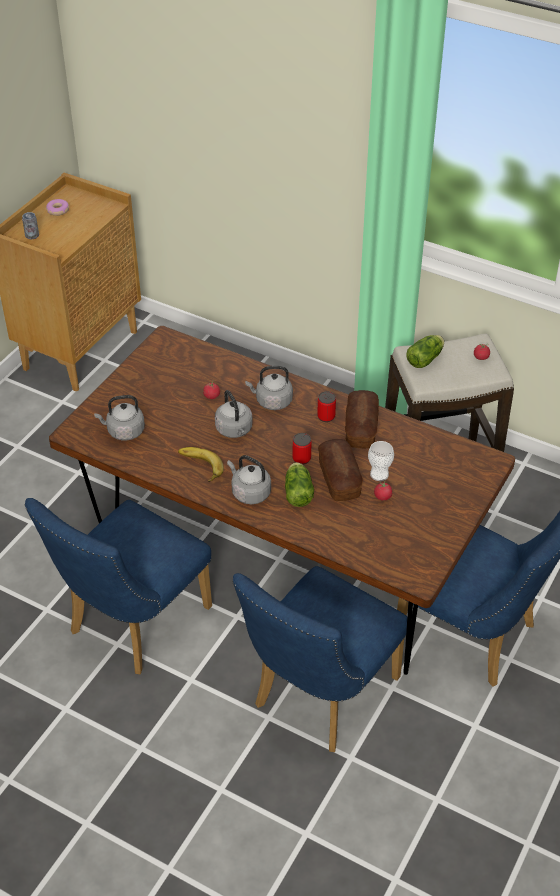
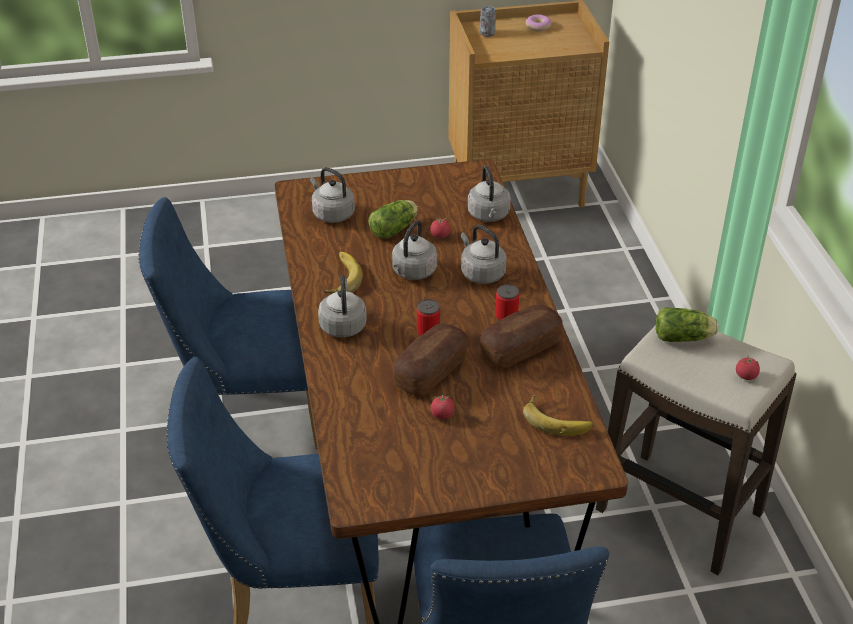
camera: 50 degrees right, 5 degrees down
lettuce [285,462,314,507] -> lettuce moved to [368,200,418,239]
cup [368,441,394,481] -> none
none -> grey kettle [468,166,511,222]
none -> banana [523,394,593,436]

